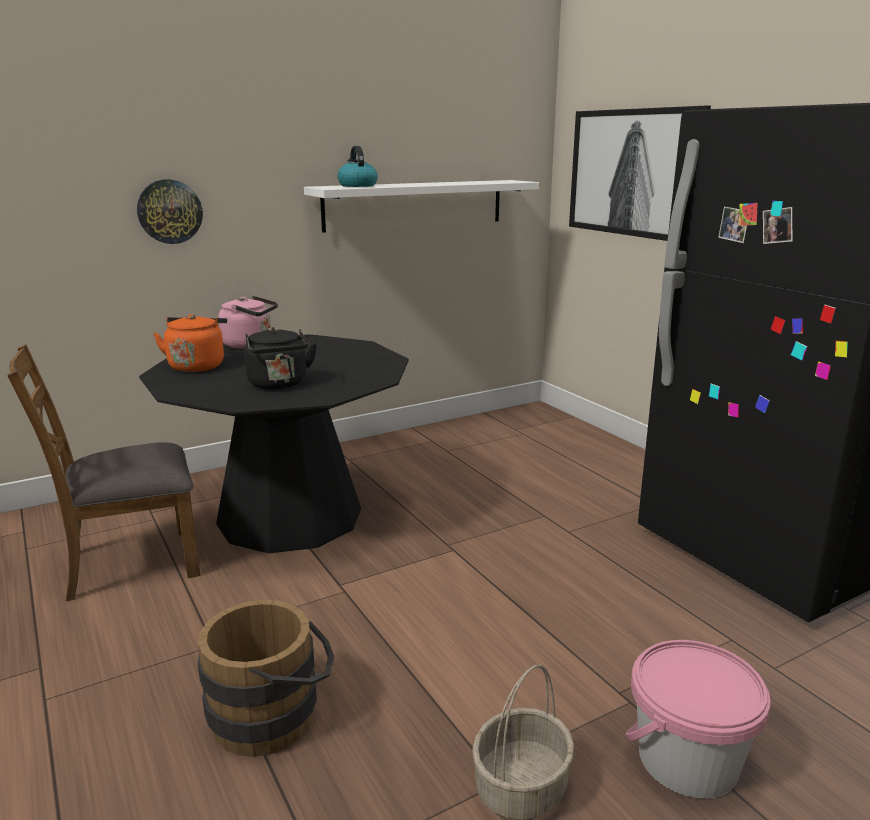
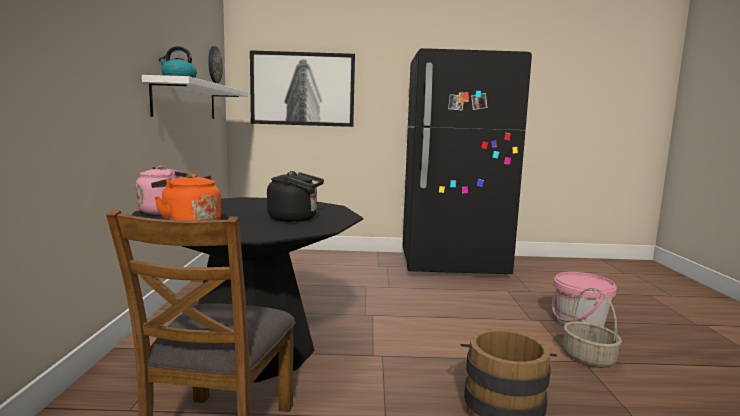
camera: 60 degrees left, 10 degrees down
wall clock [137,179,203,244] -> wall clock moved to [208,46,223,83]

